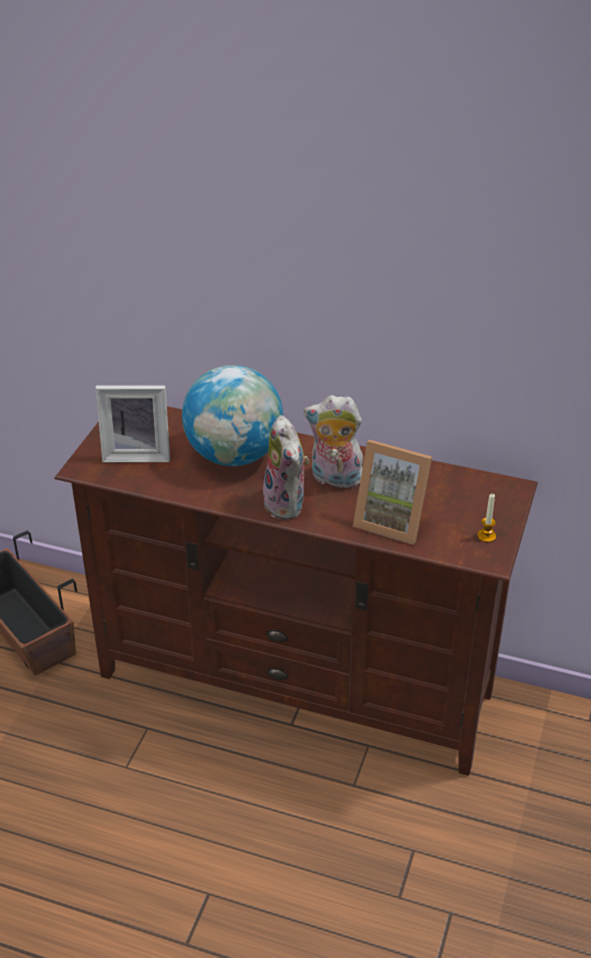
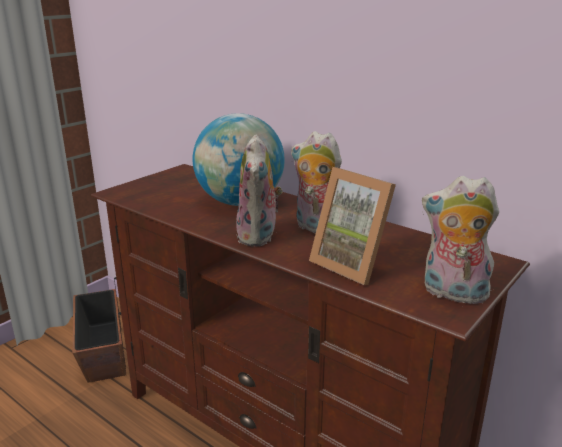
camera: 20 degrees right, 15 degrees down
picture frame [95,385,170,462] -> none
candle [477,494,496,542] -> plush toy [422,176,499,304]

